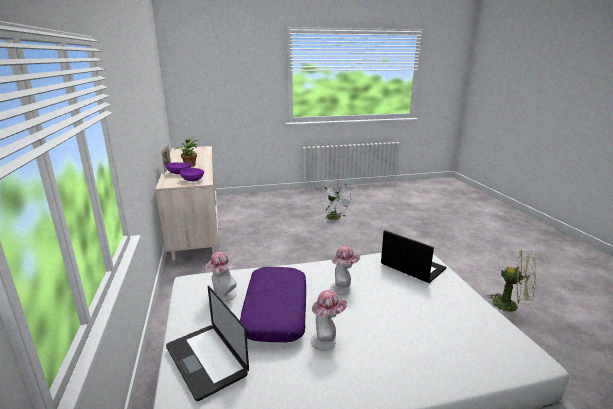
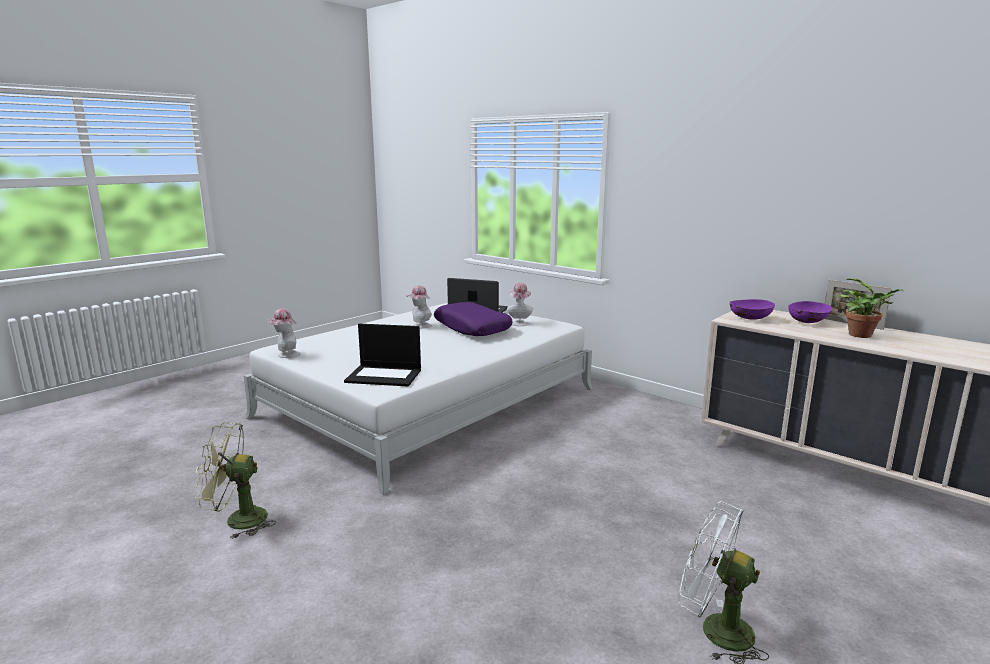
camera: 145 degrees right, 5 degrees down
hat [330,246,360,295] -> hat moved to [267,309,300,358]

